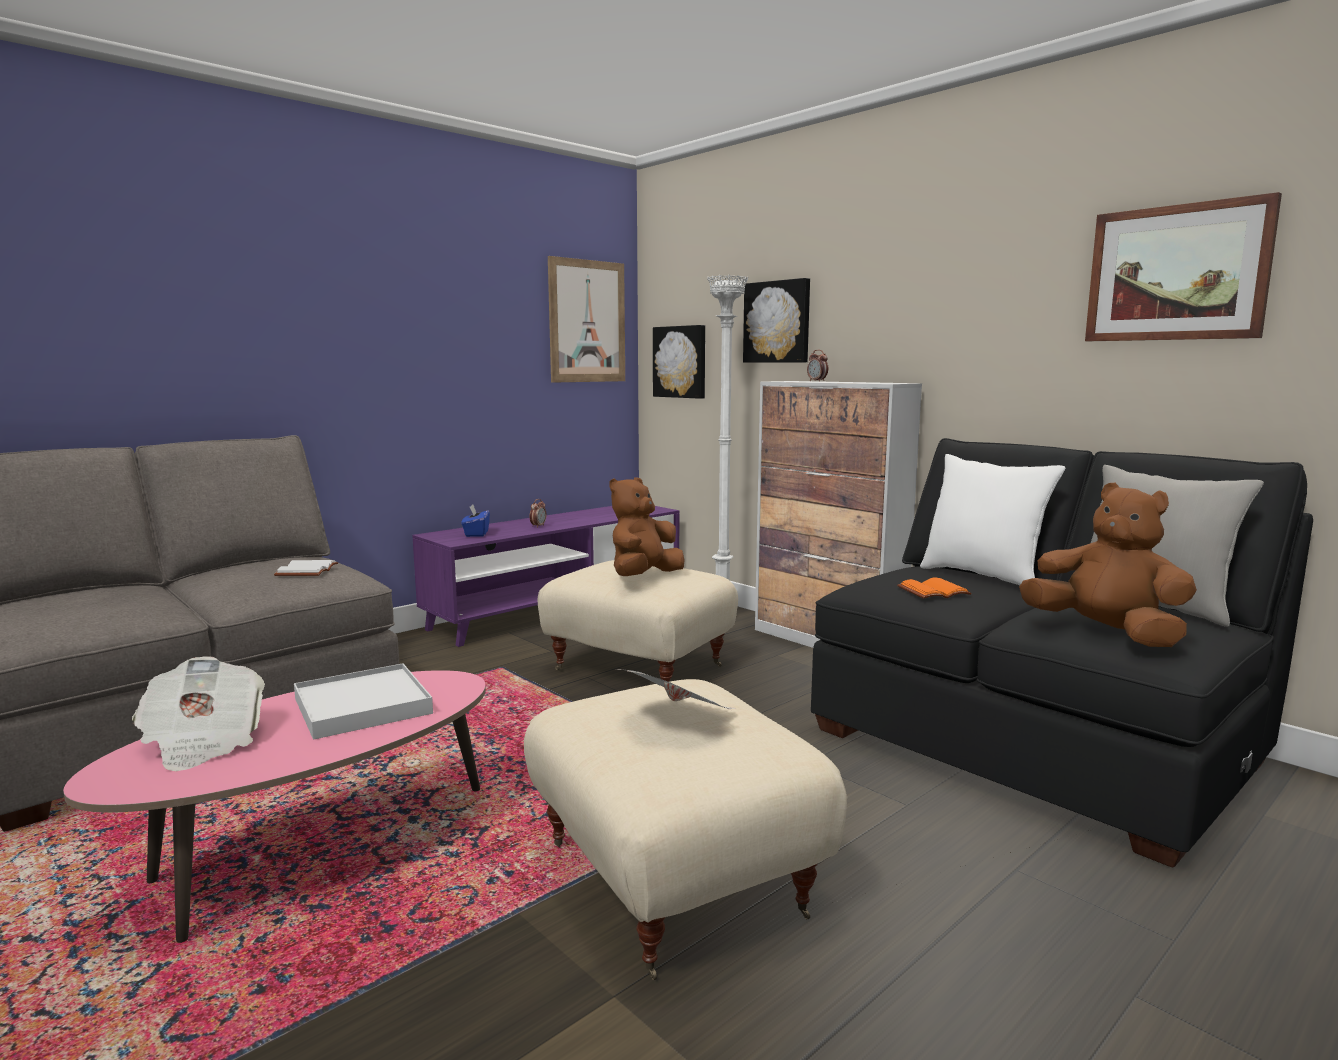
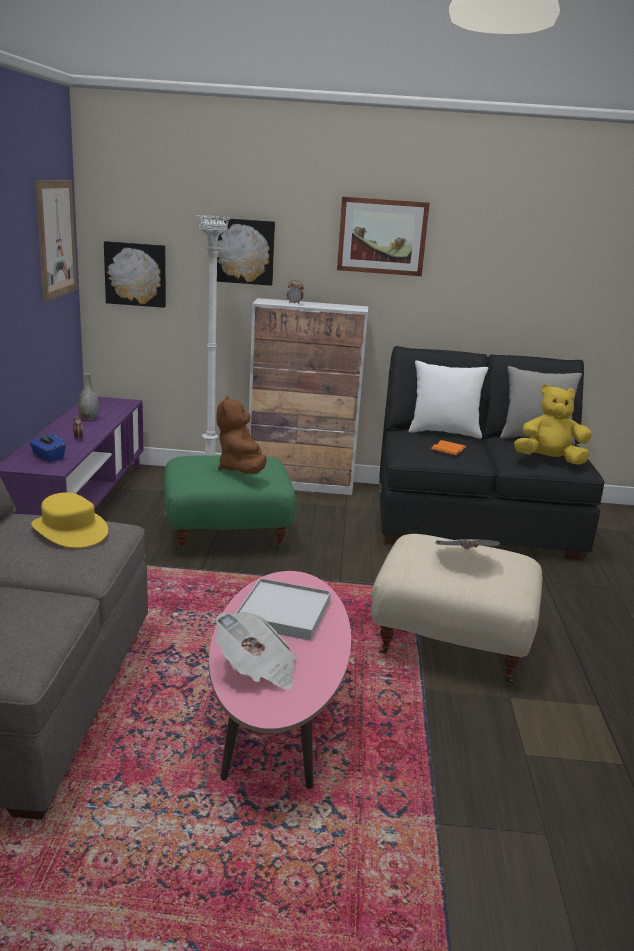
camera: 45 degrees left, 10 degrees up
white book [274,560,338,576] -> yellow hat [31,492,108,548]
beige ottoman [538,560,738,682] -> green ottoman [164,455,296,554]
brown plush toy [1019,483,1197,647] -> yellow plush toy [514,384,591,465]
picture [1085,192,1282,341] -> picture moved to [337,197,430,276]
none -> grey vase [78,373,99,420]

